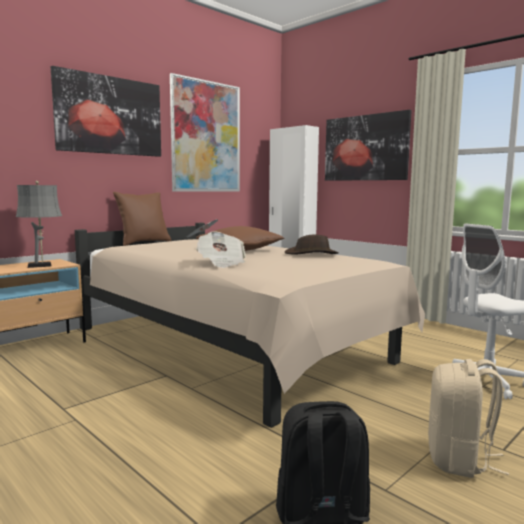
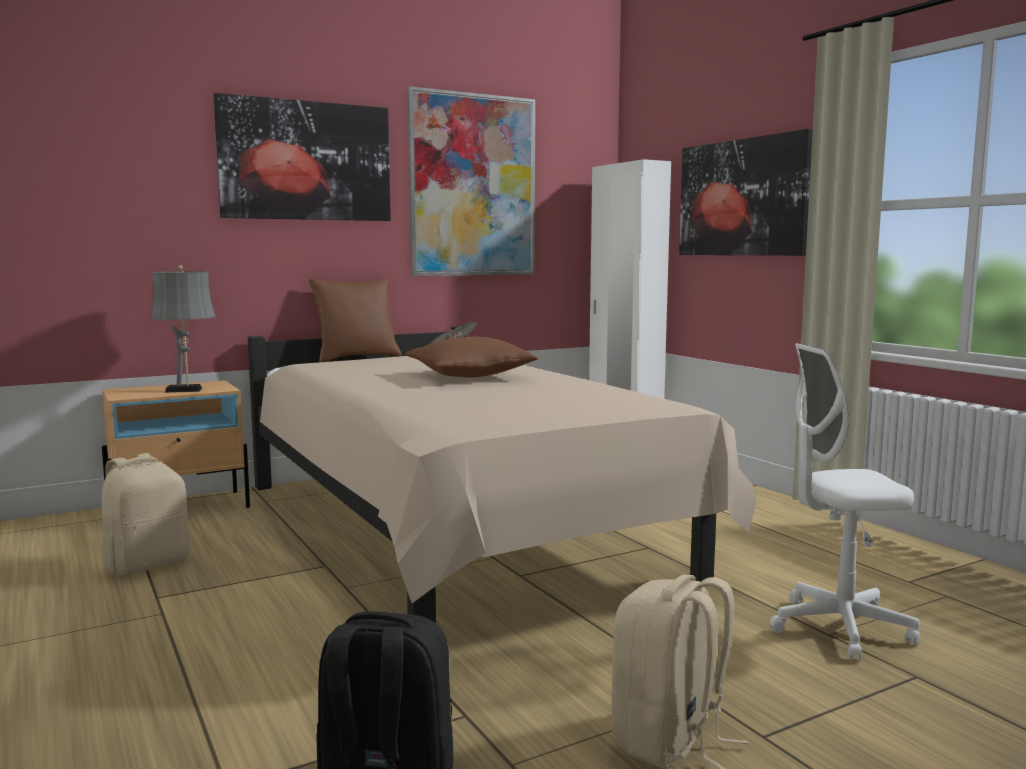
camera: 15 degrees right, 0 degrees up
newspaper [196,231,246,268] -> none
brown hat [285,234,339,254] -> none
none -> beige backpack [102,453,190,576]

